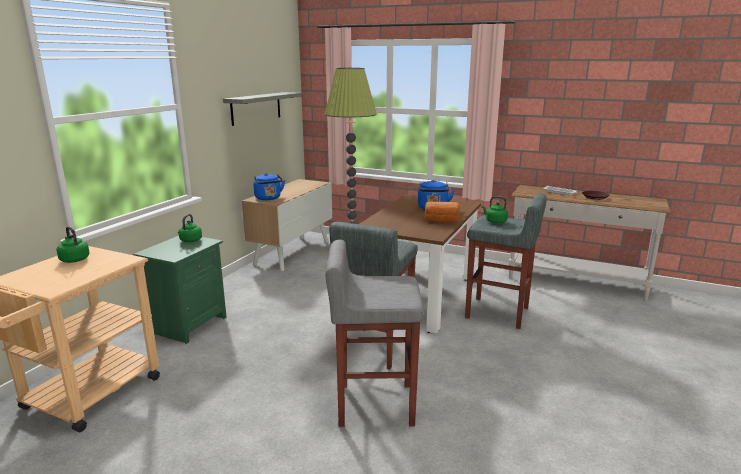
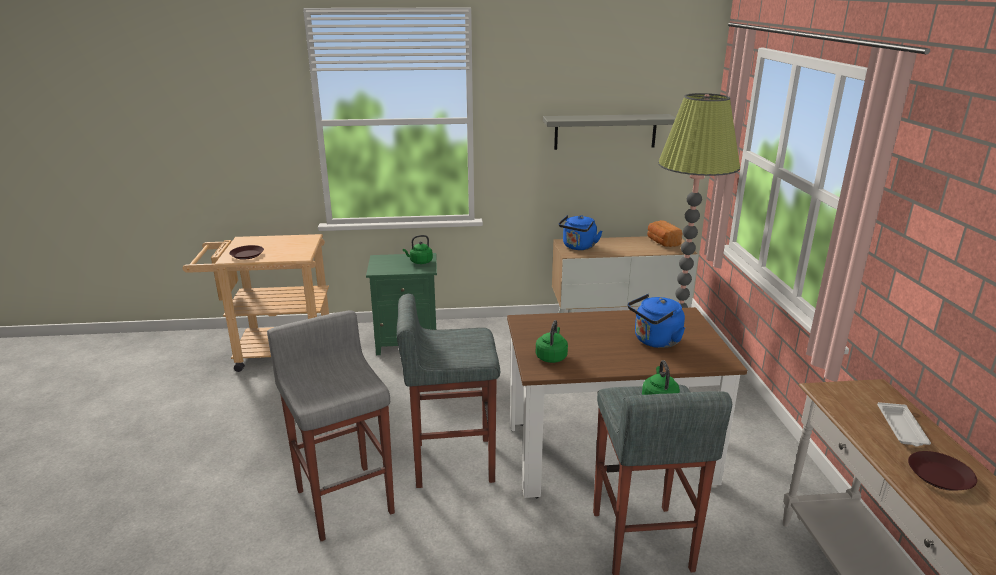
camera: 60 degrees right, 5 degrees up
green kettle [57,226,90,263] -> green kettle moved to [536,320,568,363]
bread [425,201,460,222] -> bread moved to [647,220,683,247]
none -> brown plate [229,245,264,259]

